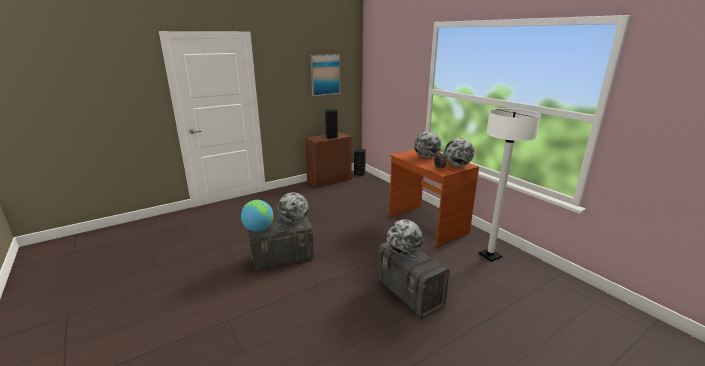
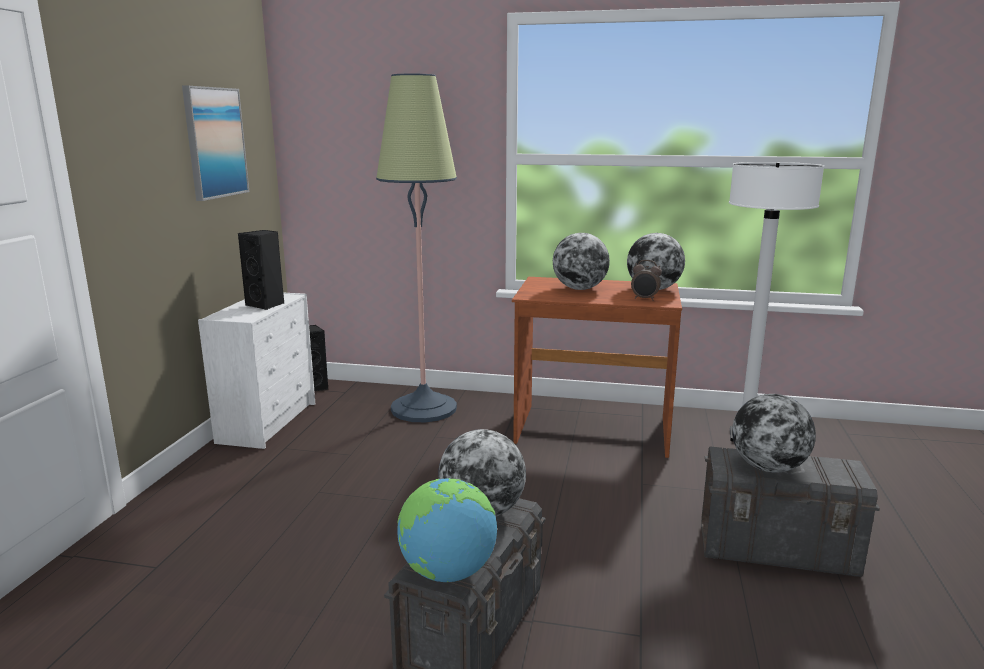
camera: 45 degrees left, 5 degrees down
brown dresser [305,132,352,188] -> white dresser [198,292,315,449]
none -> floor lamp [376,74,457,422]

